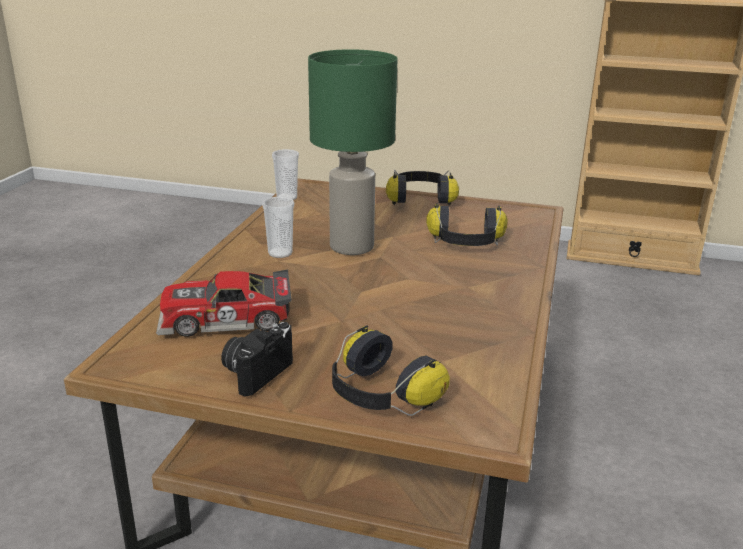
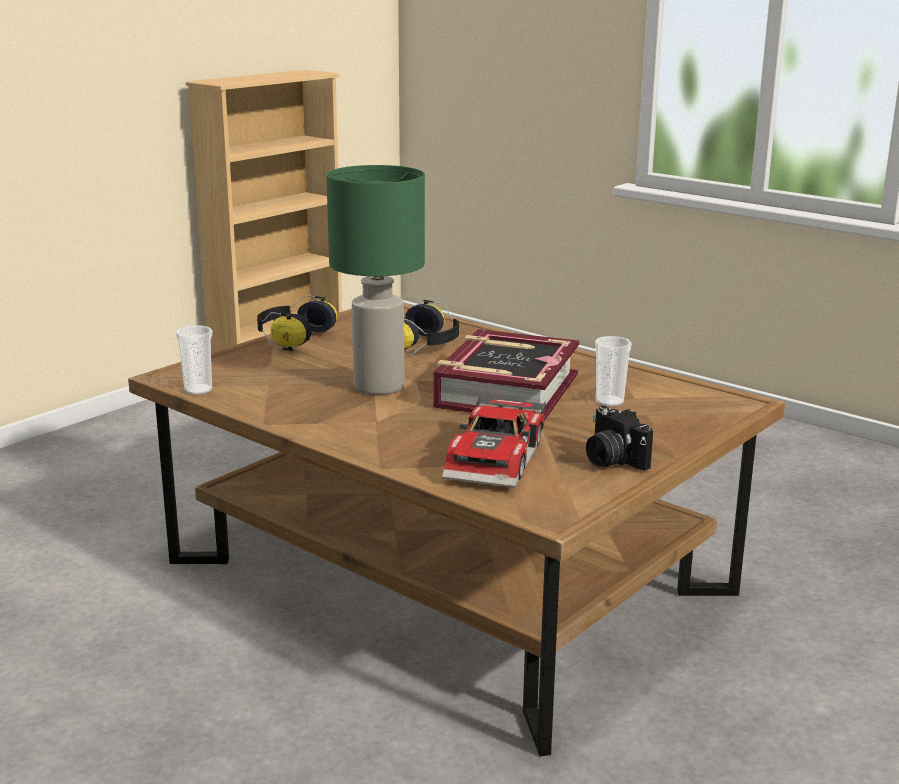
camera: 65 degrees left, 5 degrees down
cup [262,197,295,258] -> cup moved to [595,336,632,407]
headphones [332,325,450,416] -> none
none -> book [433,329,579,421]

